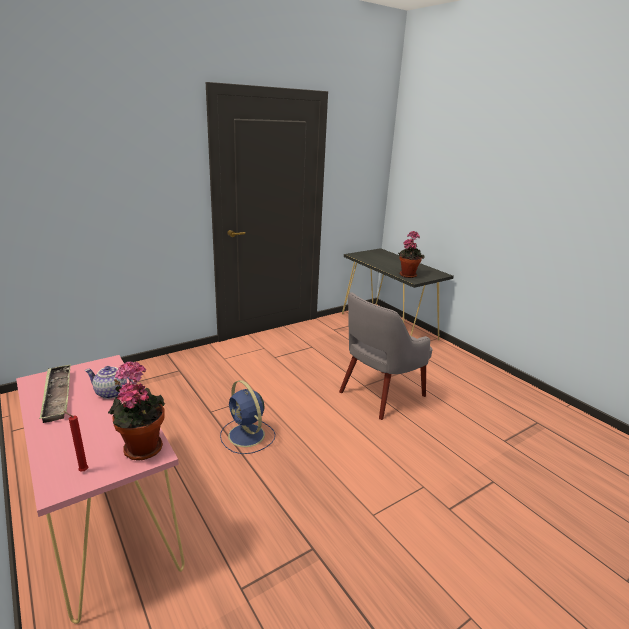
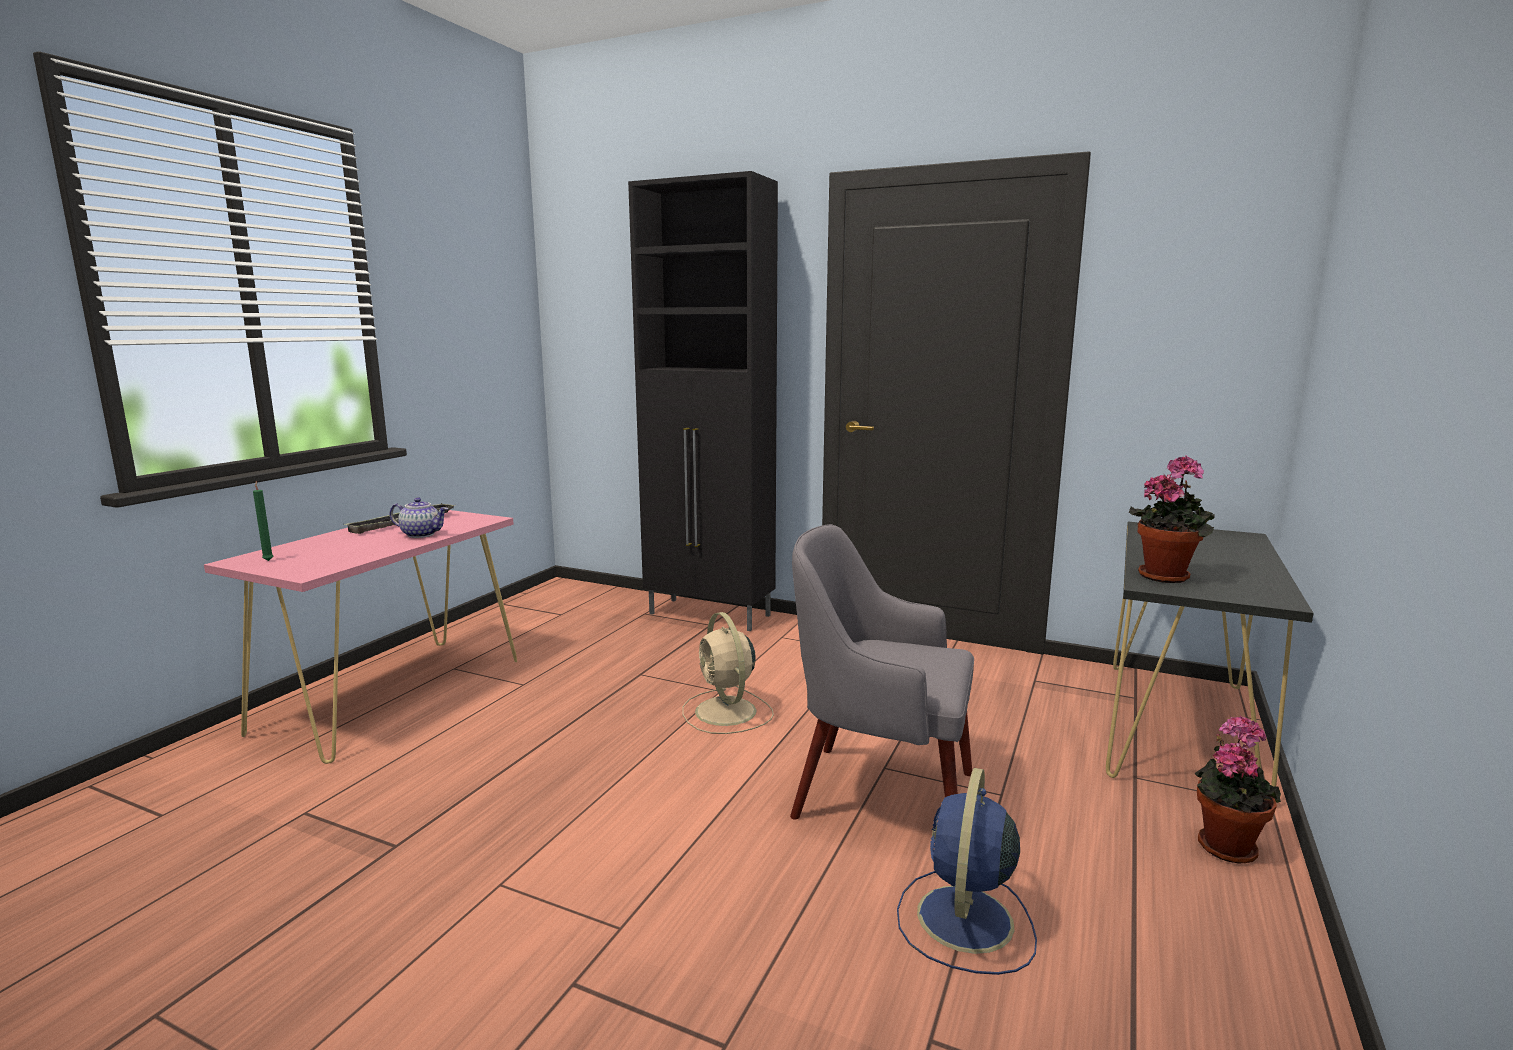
camera: 60 degrees right, 10 degrees down
red candle [63,411,88,471] -> green candle [253,481,273,561]
teapot [85,366,134,399] -> teapot turned 120 degrees clockwise [390,498,448,538]
potted plant [108,361,165,461] -> potted plant moved to [1194,716,1281,863]
blue fan [220,380,275,454] -> blue fan moved to [897,768,1037,975]
none -> black cabinet [628,171,778,631]
none -> beige fan [683,612,774,734]

